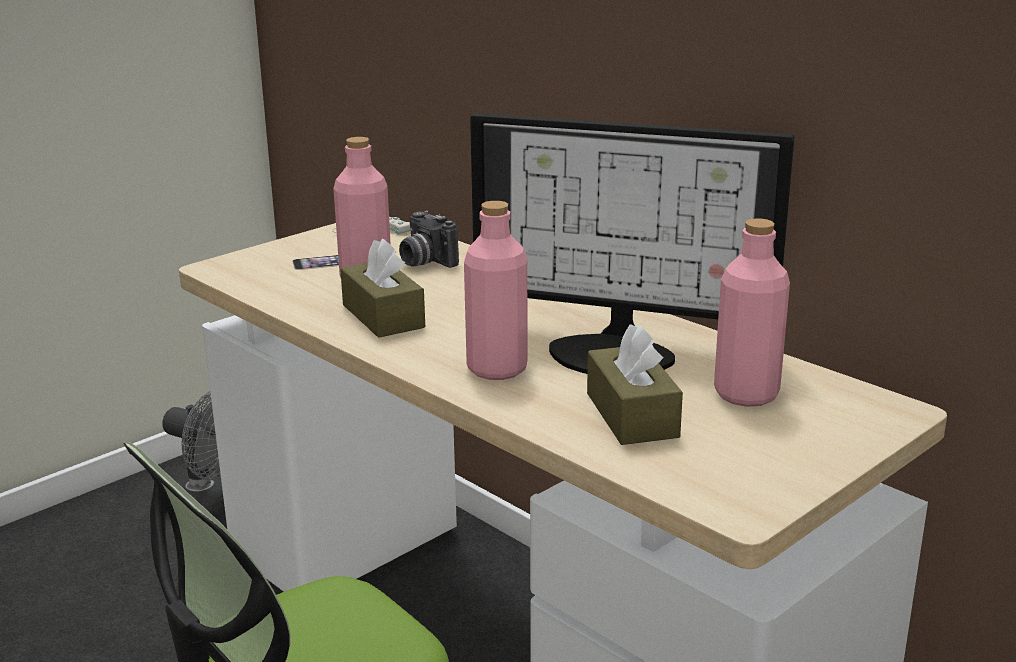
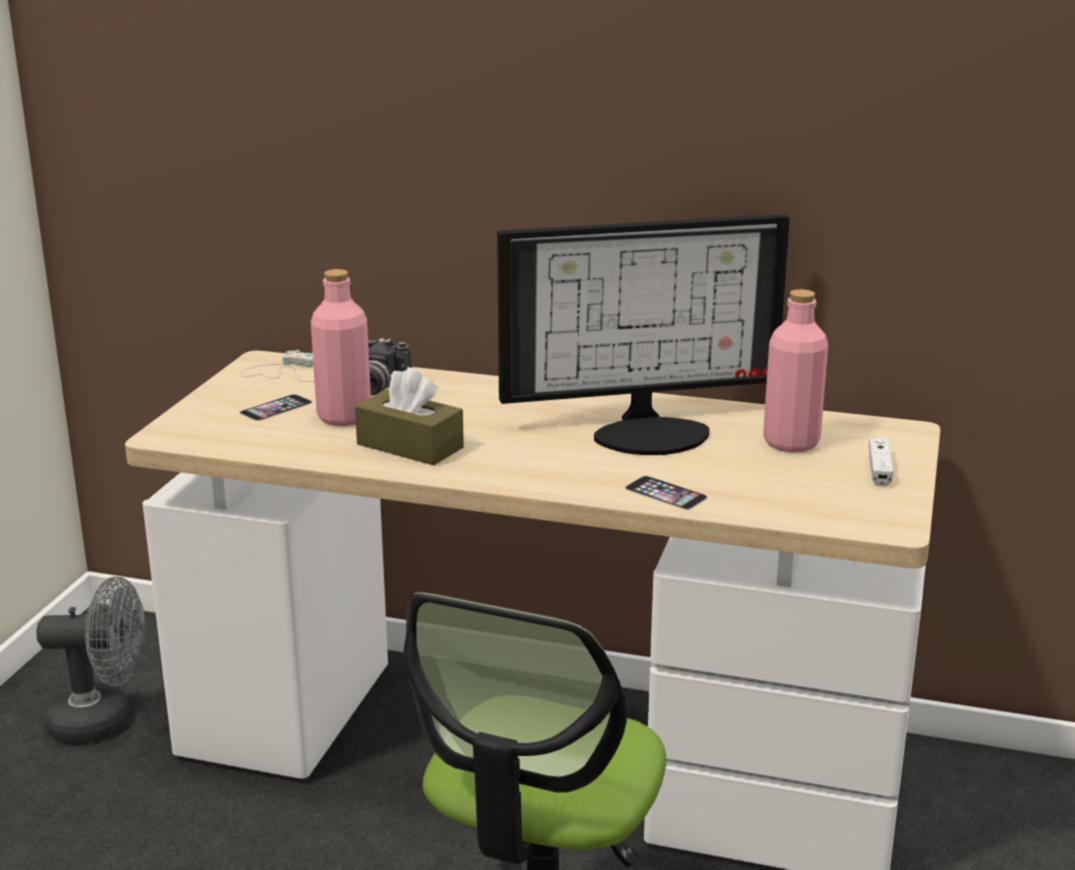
camera: 30 degrees left, 0 degrees up
pink bottle [464,201,528,380] -> none
brown tissue box [587,325,683,445] -> none
none -> phone [625,476,707,510]
none -> white game controller [868,437,893,486]

